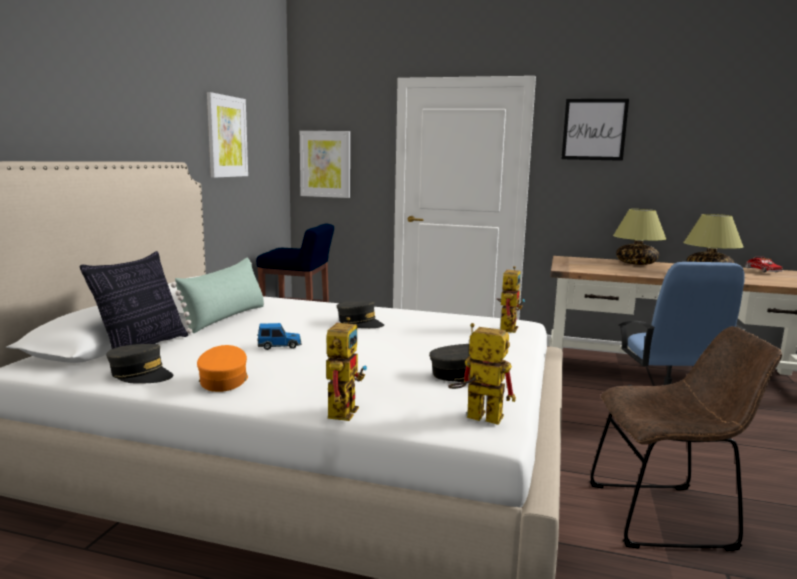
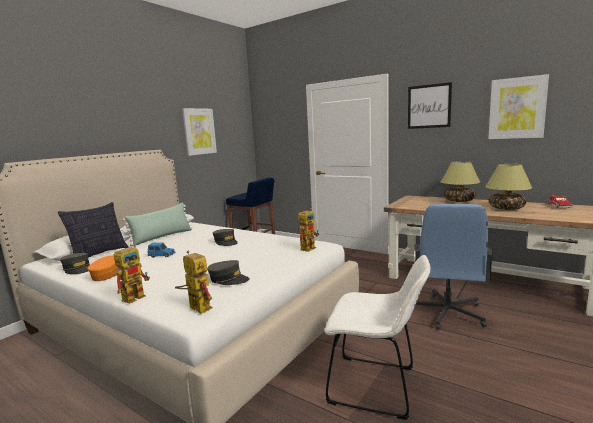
camera: 20 degrees right, 0 degrees up
picture [300,131,350,198] -> picture moved to [488,74,549,139]
brown chair [590,326,782,551] -> white chair [325,255,430,420]

